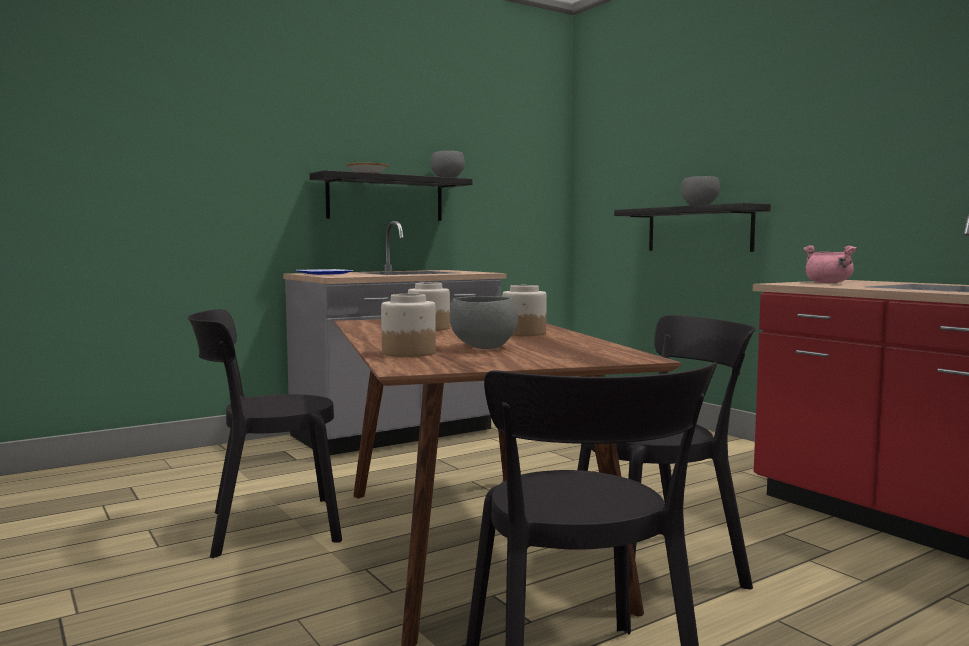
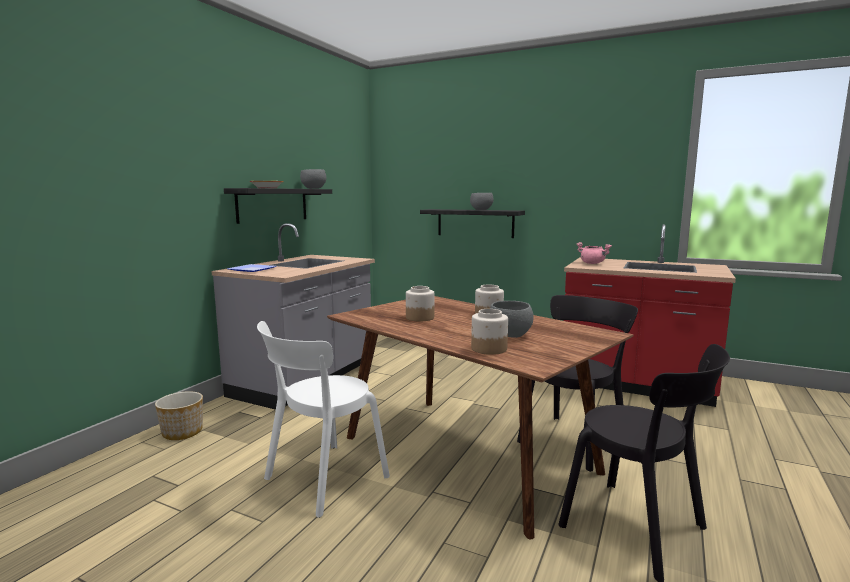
camera: 30 degrees left, 5 degrees up
black chair [187,309,342,558] -> white chair [257,321,390,518]
none -> planter [155,391,203,440]

